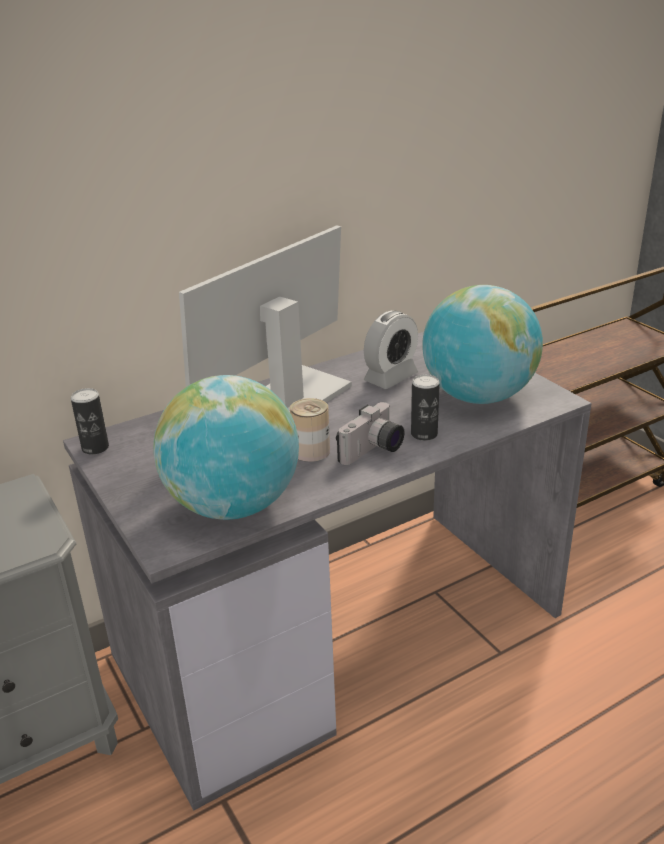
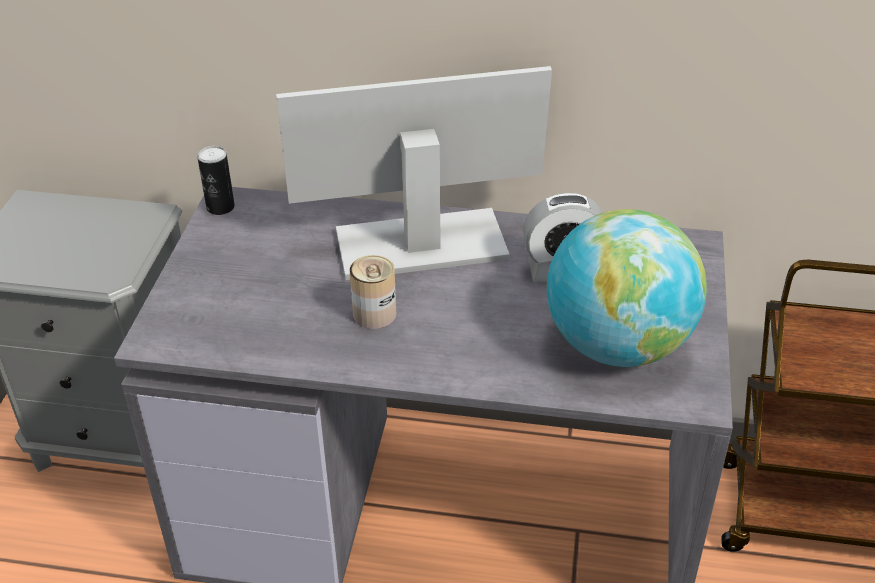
camera: 40 degrees right, 10 degrees up
globe [153,375,299,520] -> none
camera [336,402,405,465] -> none
can [411,374,440,441] -> none

